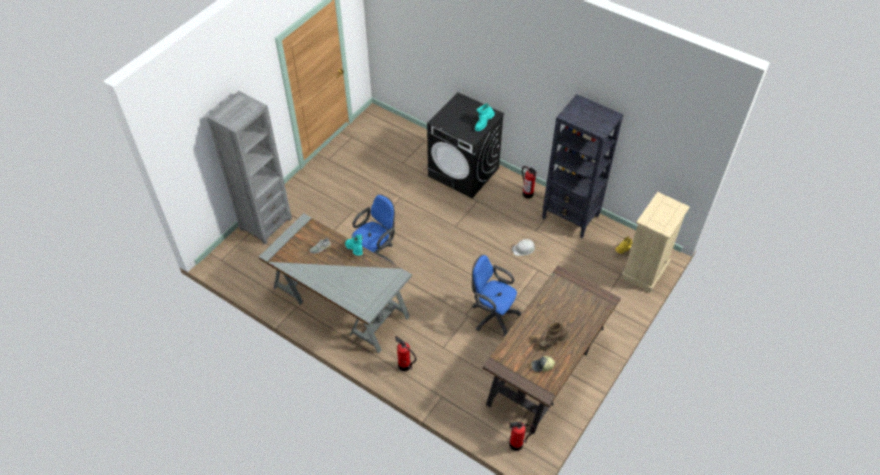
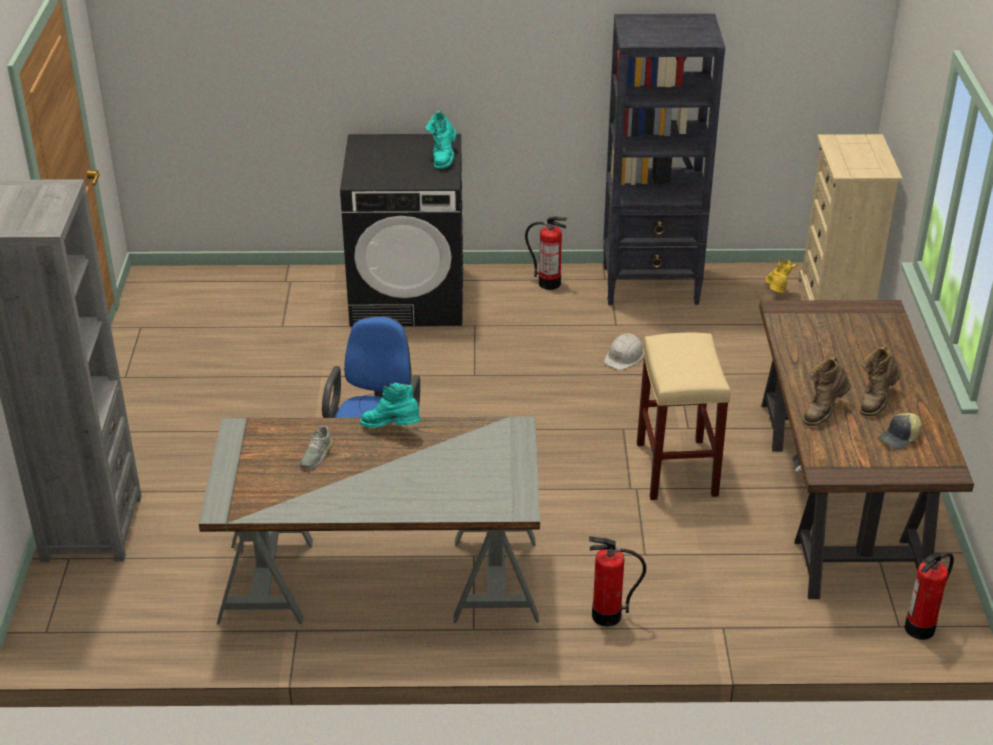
camera: 35 degrees left, 15 degrees down
blue office chair [472,255,521,337] -> beige stool [637,333,731,500]
none -> brown boot [803,358,851,426]

